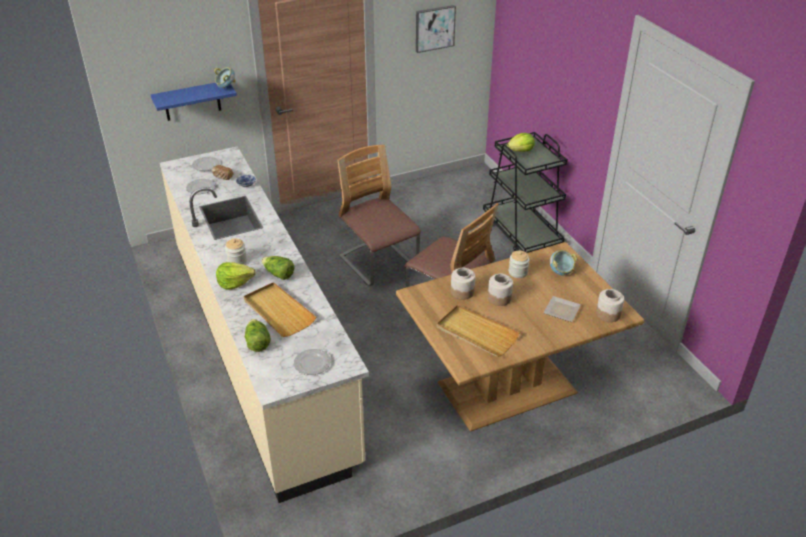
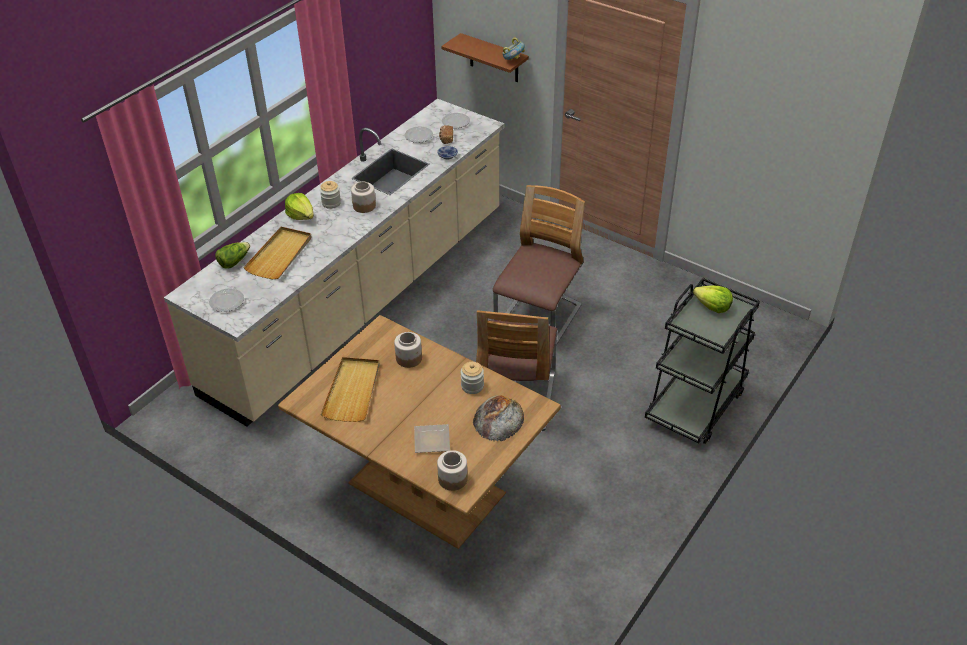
camera: 60 degrees right, 5 degrees up
blue shelf [151,83,237,121] -> brown shelf [441,33,529,82]
lettuce [261,256,294,280] -> none
picture [416,5,456,53] -> none
jar [488,274,513,306] -> jar moved to [351,182,376,213]
bowl [549,250,578,276] -> bread [473,395,524,441]

